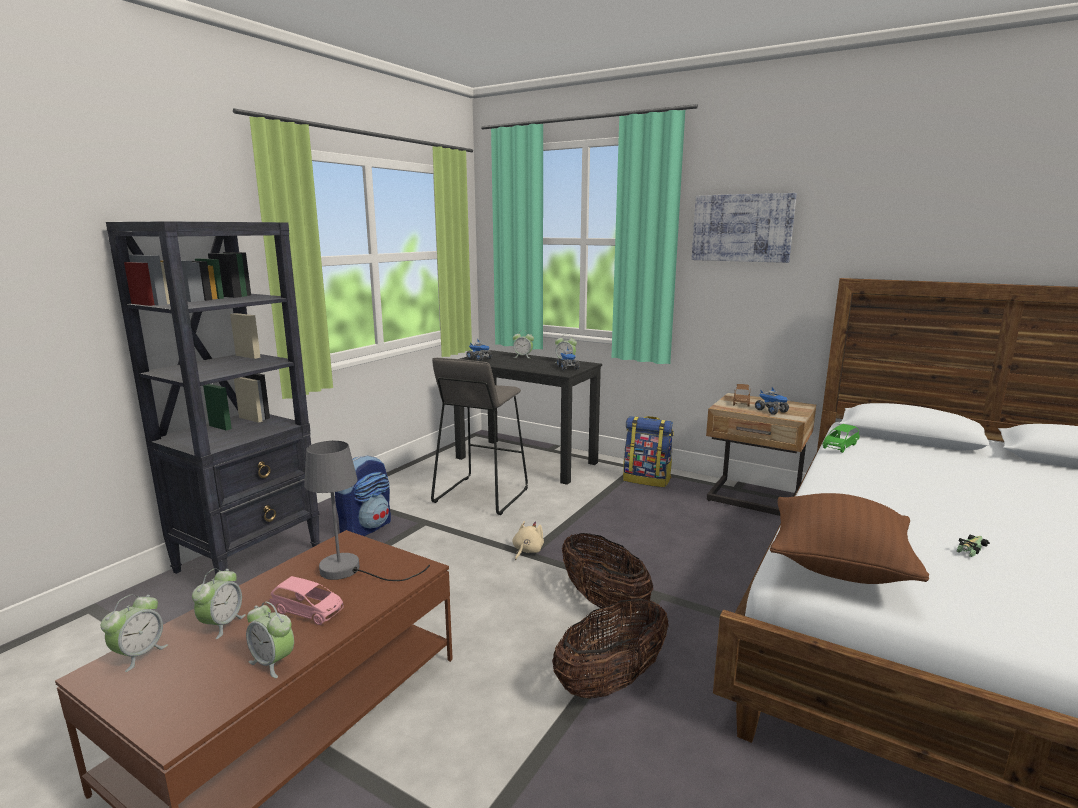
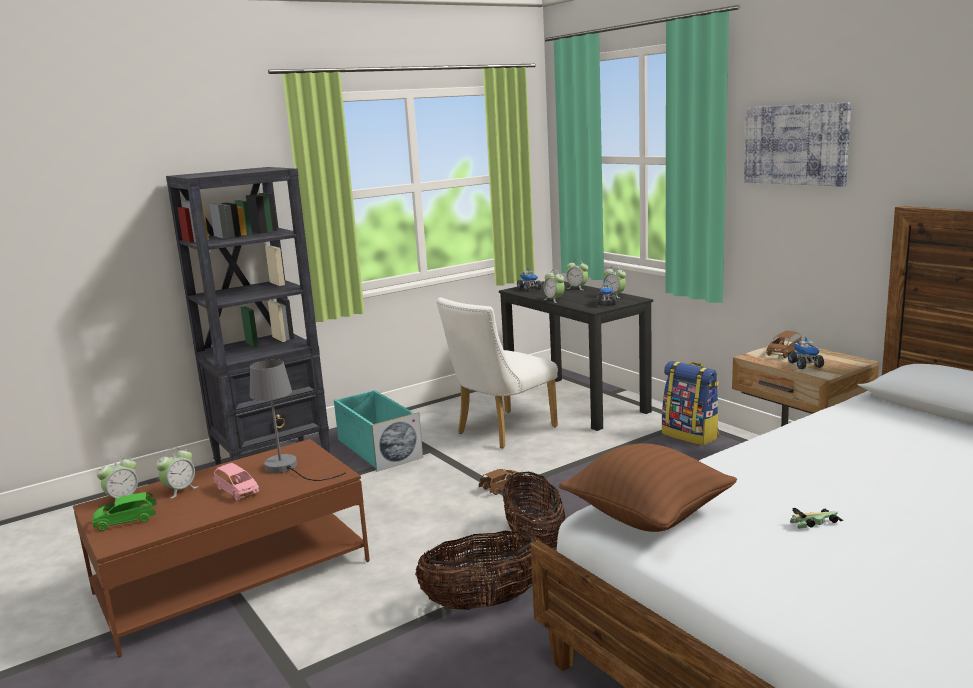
camera: 25 degrees right, 0 degrees up
alarm clock [246,602,294,678] -> alarm clock moved to [544,270,565,303]
backpack [335,455,391,536] -> turquoise storage box [334,390,423,472]
grey stool [431,358,528,515] -> white chair [436,298,558,449]
beige plush toy [513,521,544,560] -> brown toy car [479,469,522,495]
green toy car [823,424,860,453] -> green toy car moved to [92,492,157,531]

